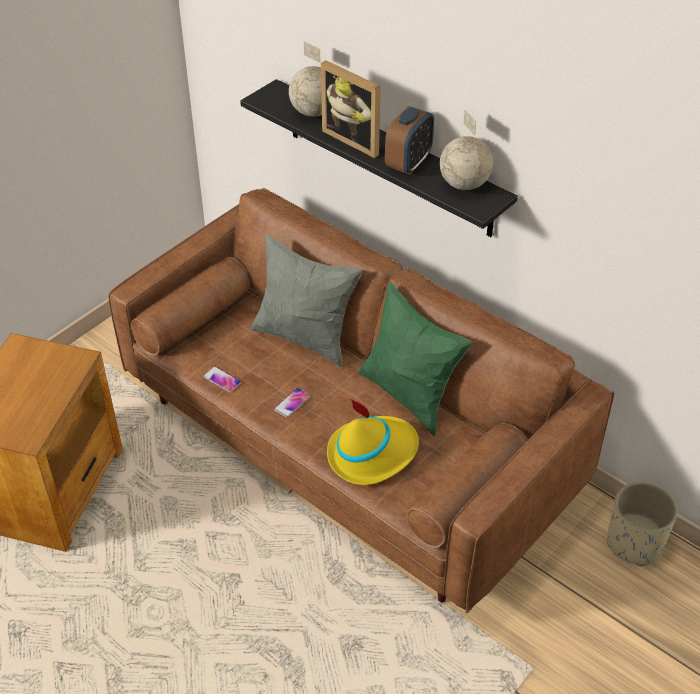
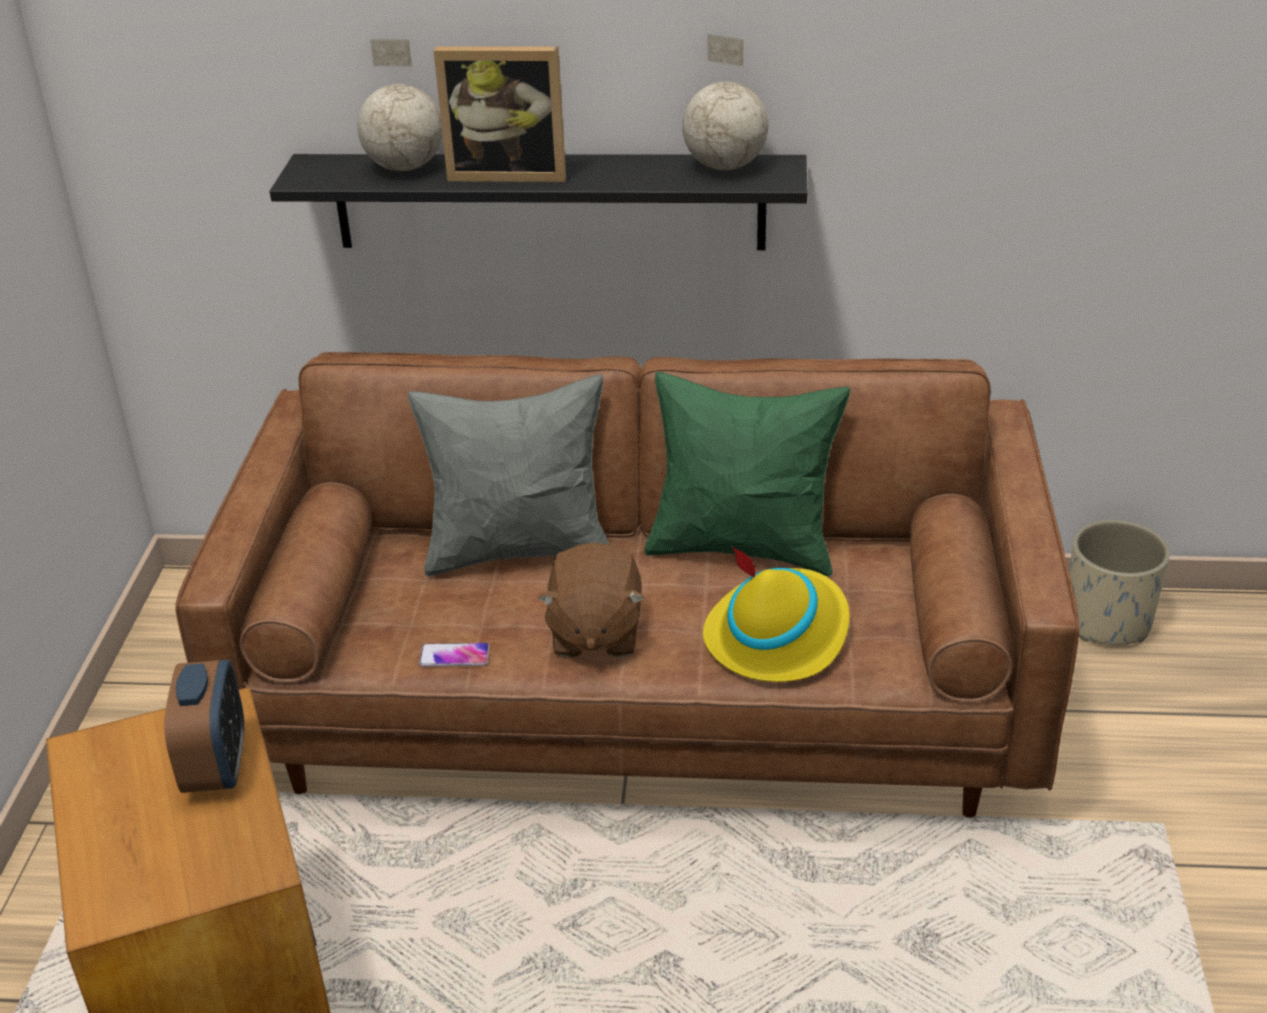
camera: 35 degrees left, 10 degrees down
phone [274,388,310,418] -> brown plush toy [538,543,644,657]
alarm clock [385,106,434,174] -> alarm clock moved to [164,660,244,793]

